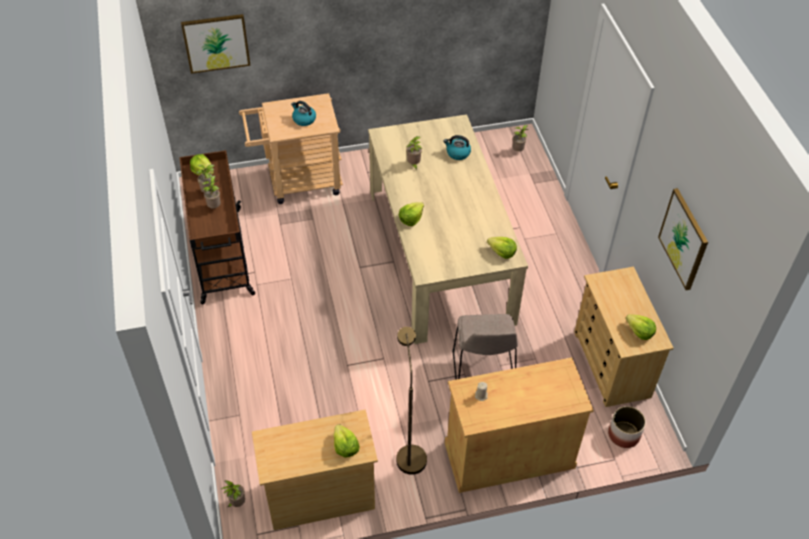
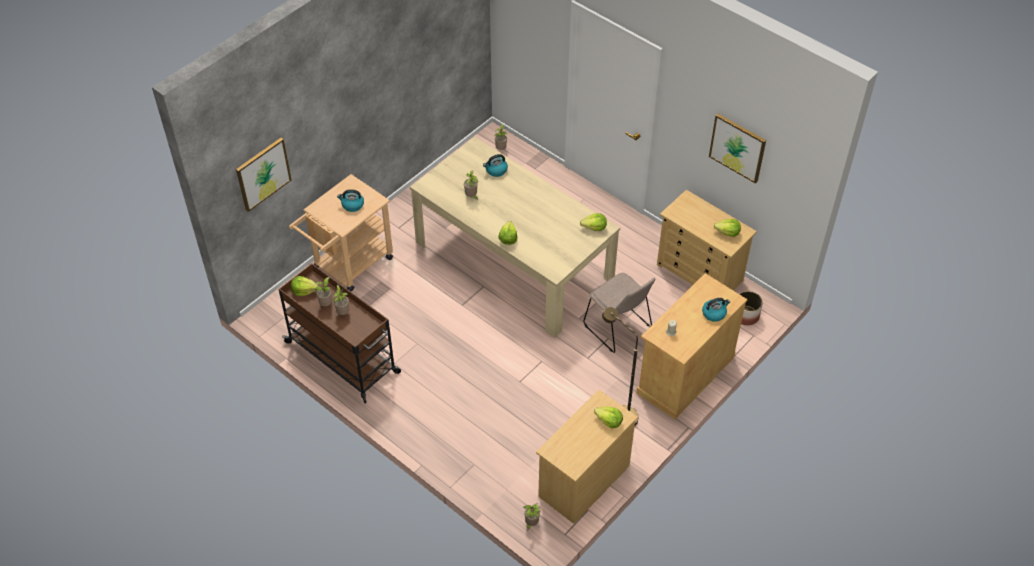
camera: 35 degrees left, 0 degrees up
none -> kettle [702,298,730,322]

